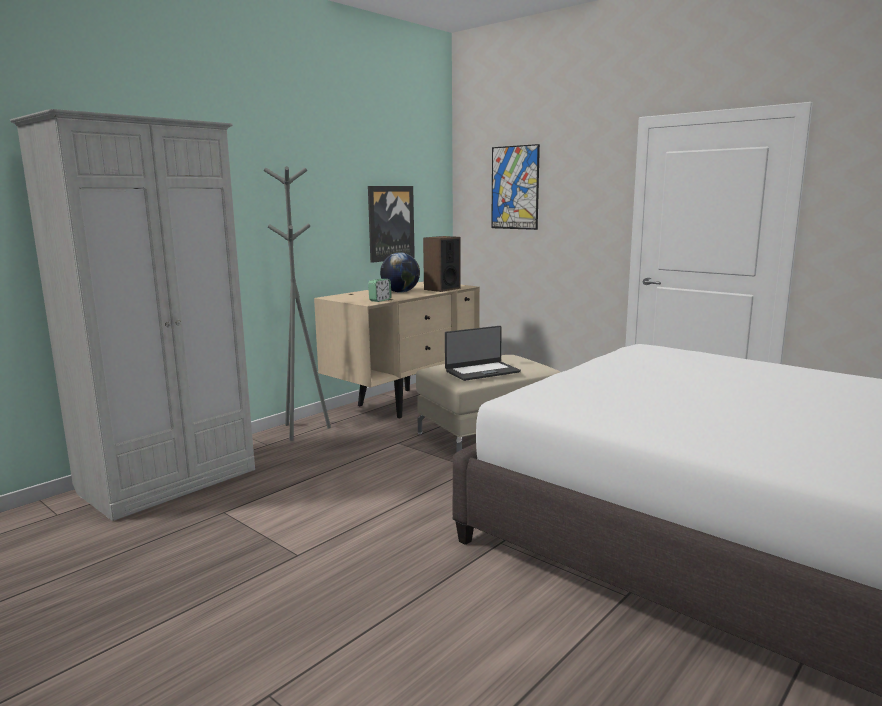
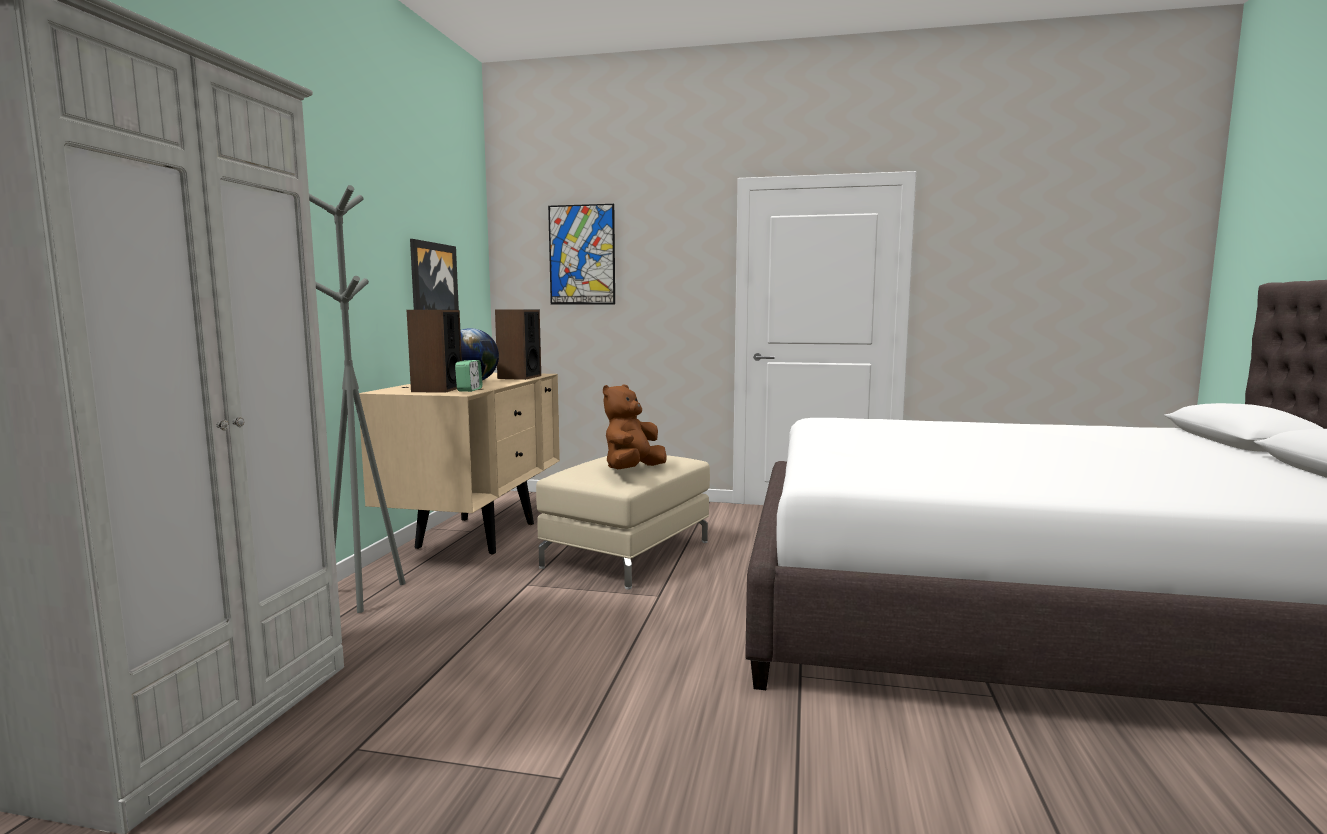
camera: 30 degrees left, 5 degrees down
laptop [445,326,521,381] -> brown plush toy [603,384,667,469]
none -> speaker [407,310,462,393]

